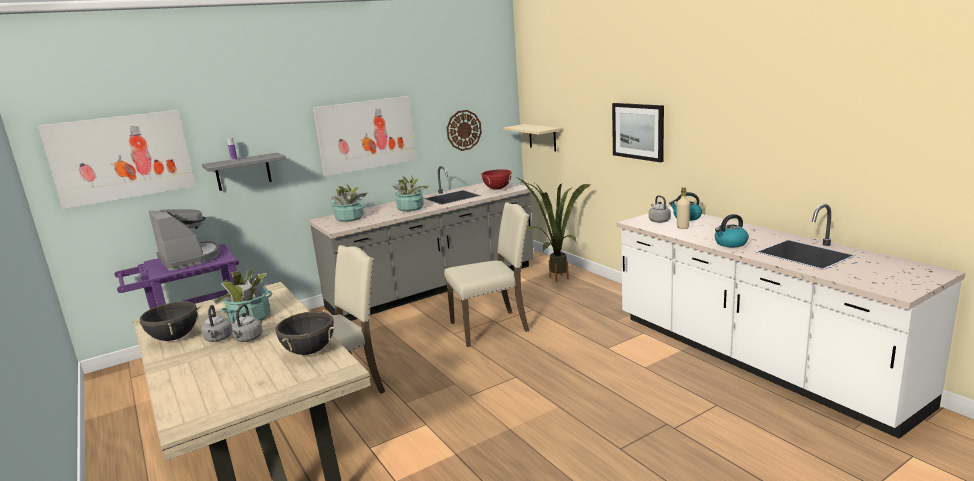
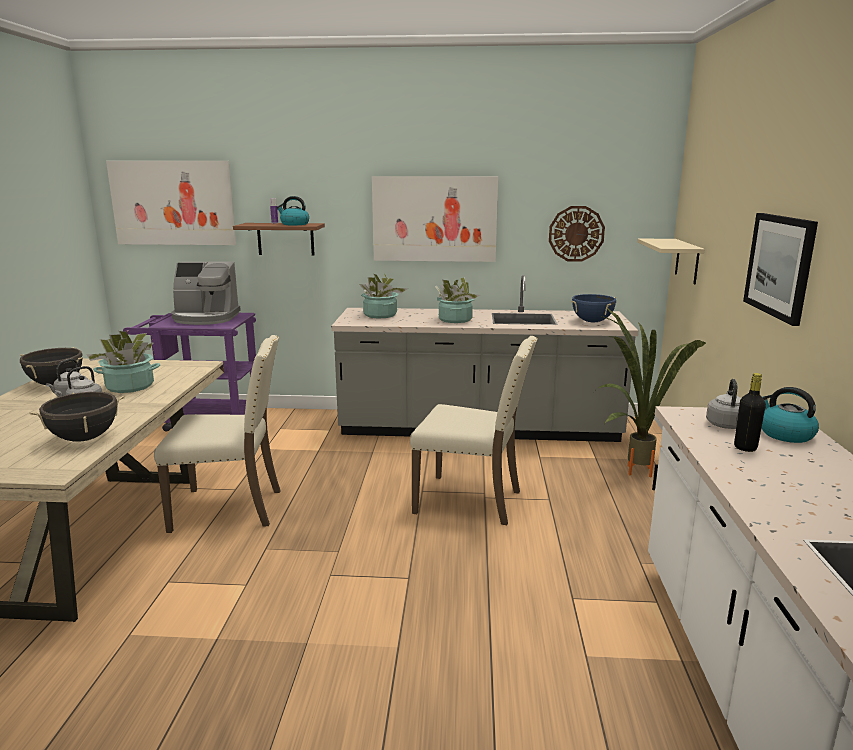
camera: 35 degrees right, 0 degrees up
coffee machine [149,209,220,271] -> coffee machine turned 90 degrees clockwise [171,262,241,325]
grey shelf [202,153,286,191] -> brown shelf [233,223,325,256]
red cooking pot [480,169,513,190] -> blue cooking pot [571,294,616,322]
beige bottle [677,187,690,229] -> black bottle [734,373,766,452]
kettle [715,214,749,247] -> kettle moved to [277,196,309,225]

